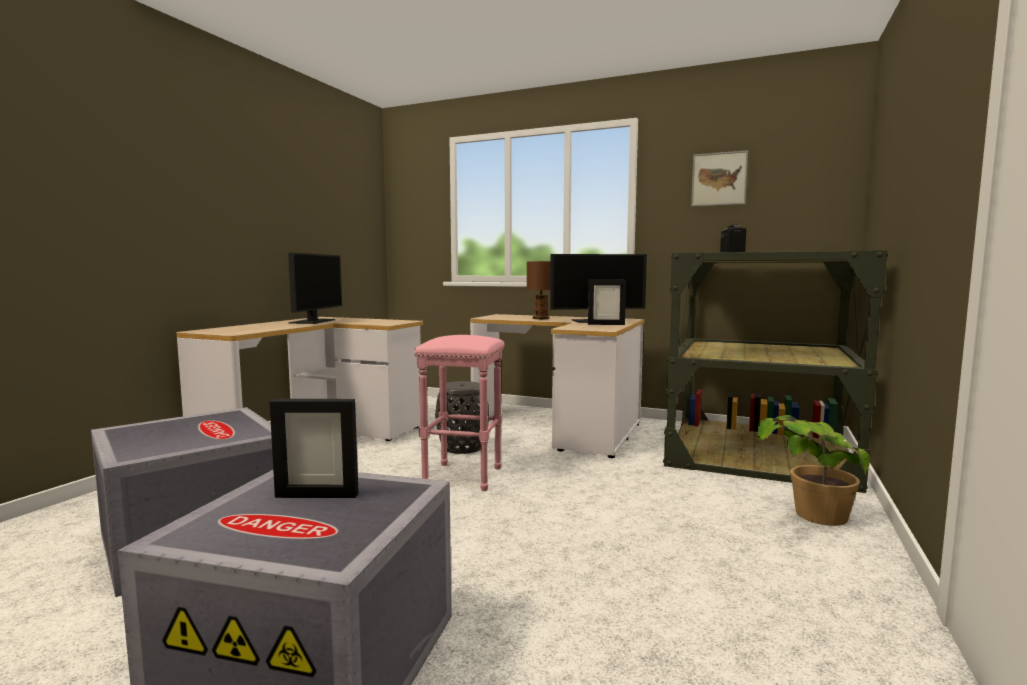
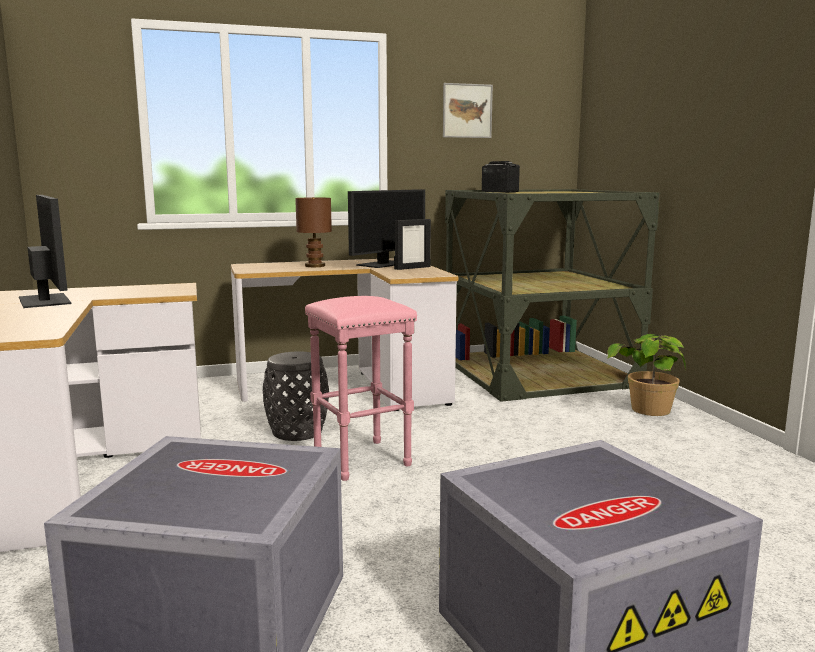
camera: 40 degrees left, 5 degrees up
picture frame [269,399,359,498] -> none

